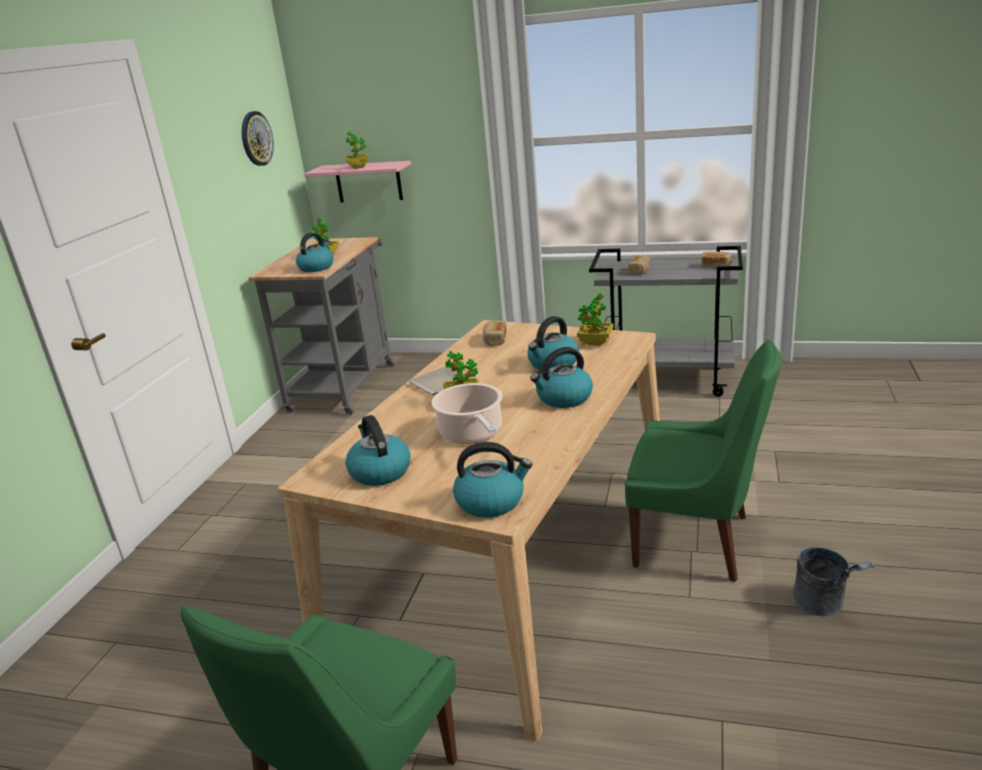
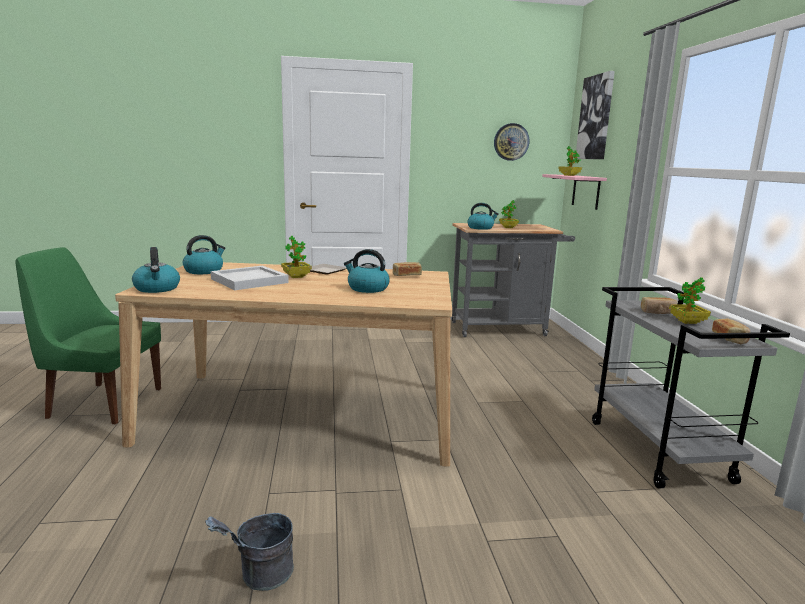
camera: 65 degrees right, 10 degrees down
cooking pot [431,383,503,444] -> white tray [211,266,289,290]
kettle [530,347,593,408] -> none
potted plant [577,293,614,345] -> potted plant moved to [669,277,711,324]
green chair [625,340,781,582] -> none
none -> picture [576,71,615,159]

